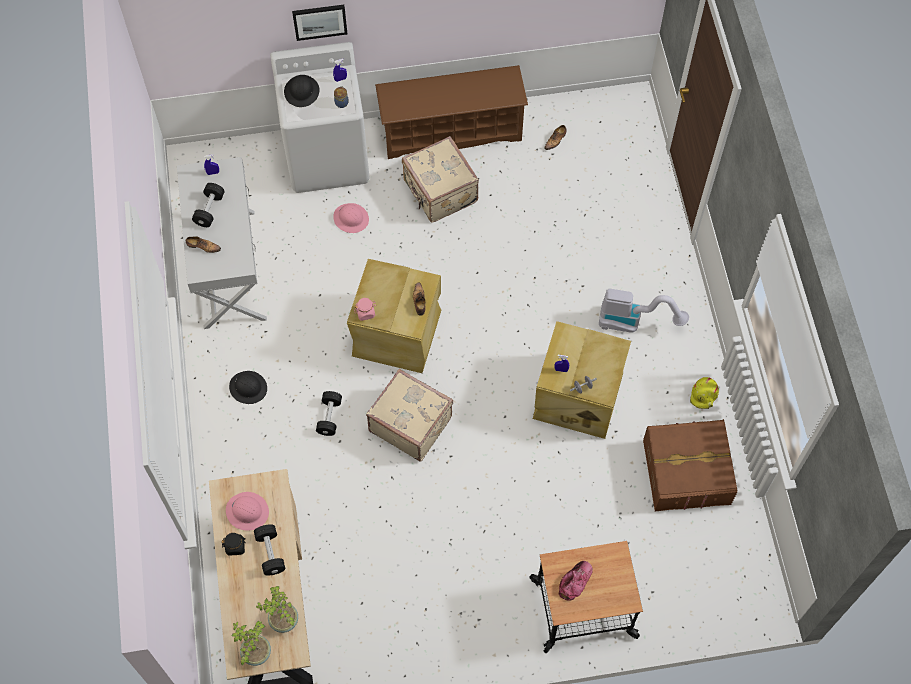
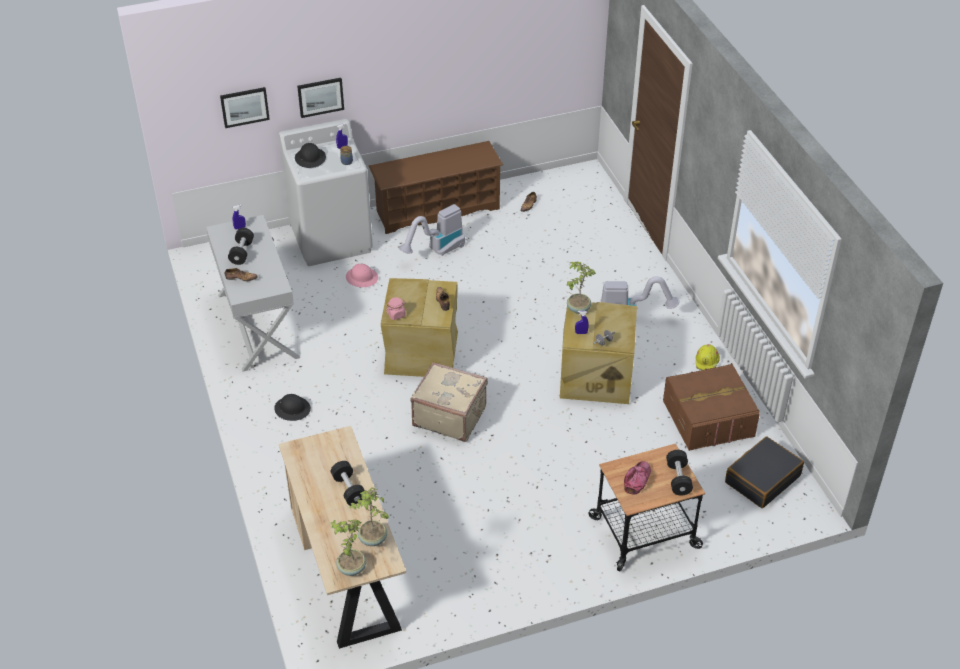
camera: 10 degrees left, 20 degrees down
black jar [222,533,246,556] -> none
pink hard hat [226,492,269,531] -> none
black dumbbell [316,391,342,436] -> black dumbbell moved to [666,450,693,496]
beige suitcase [402,136,479,223] -> vacuum cleaner [399,204,465,256]
none -> picture [220,87,270,128]
none -> potted plant [567,261,596,314]
none -> black suitcase [725,436,804,508]

